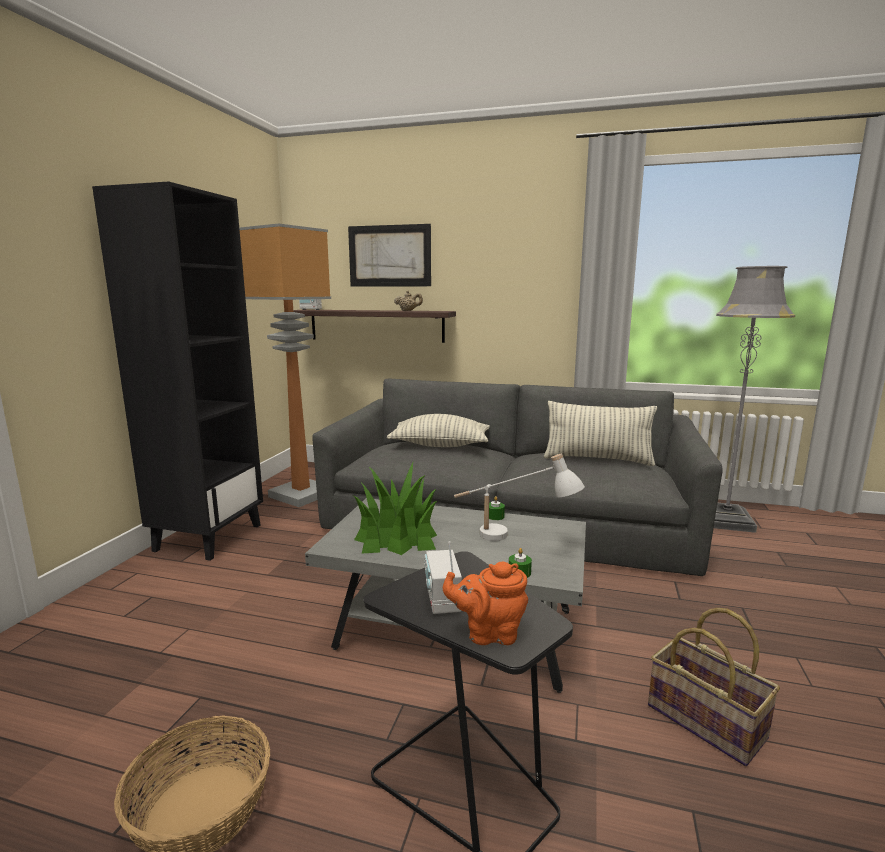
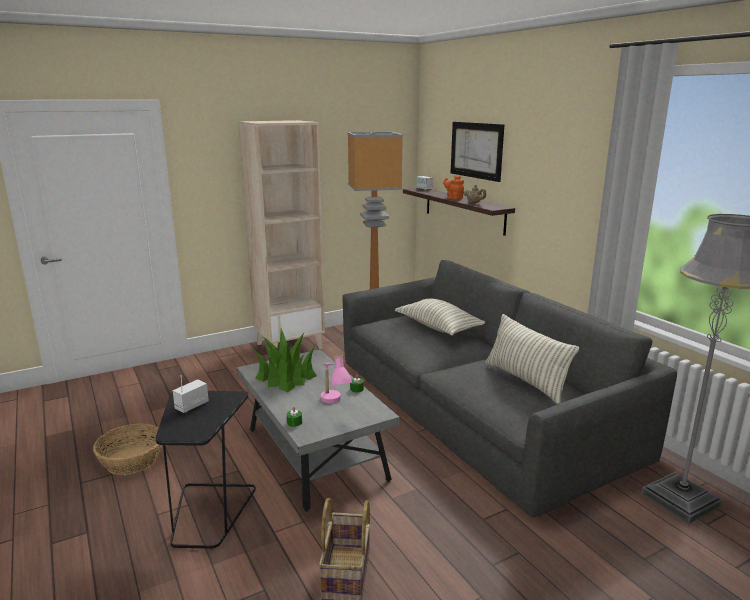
camera: 45 degrees right, 5 degrees up
black bookcase [92,181,263,561] -> beige bookcase [239,120,325,349]
orange teapot [443,561,528,645] -> orange teapot moved to [443,175,464,200]
white table lamp [454,454,585,541] -> pink table lamp [321,355,352,403]

